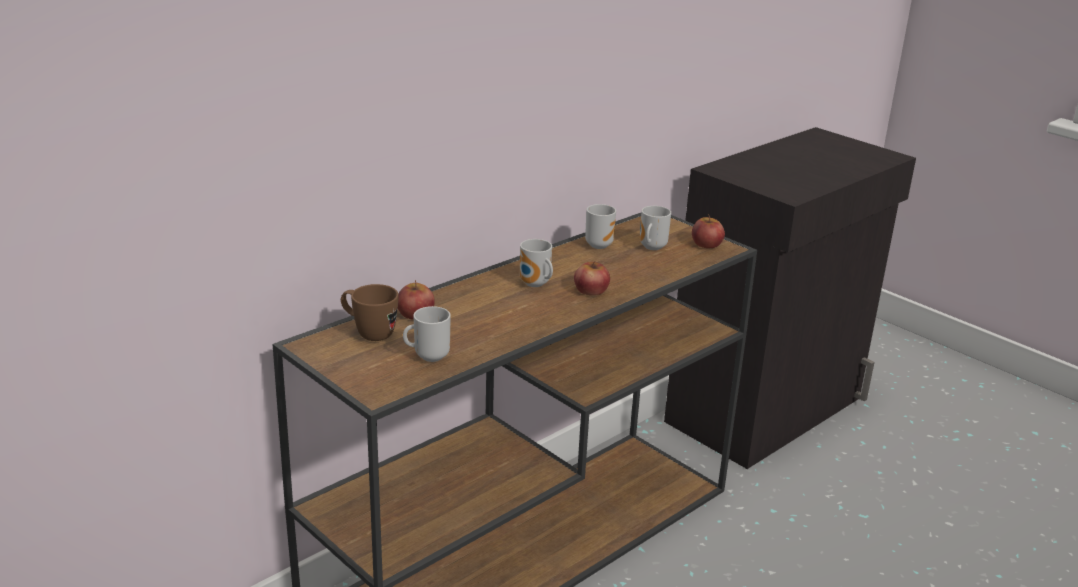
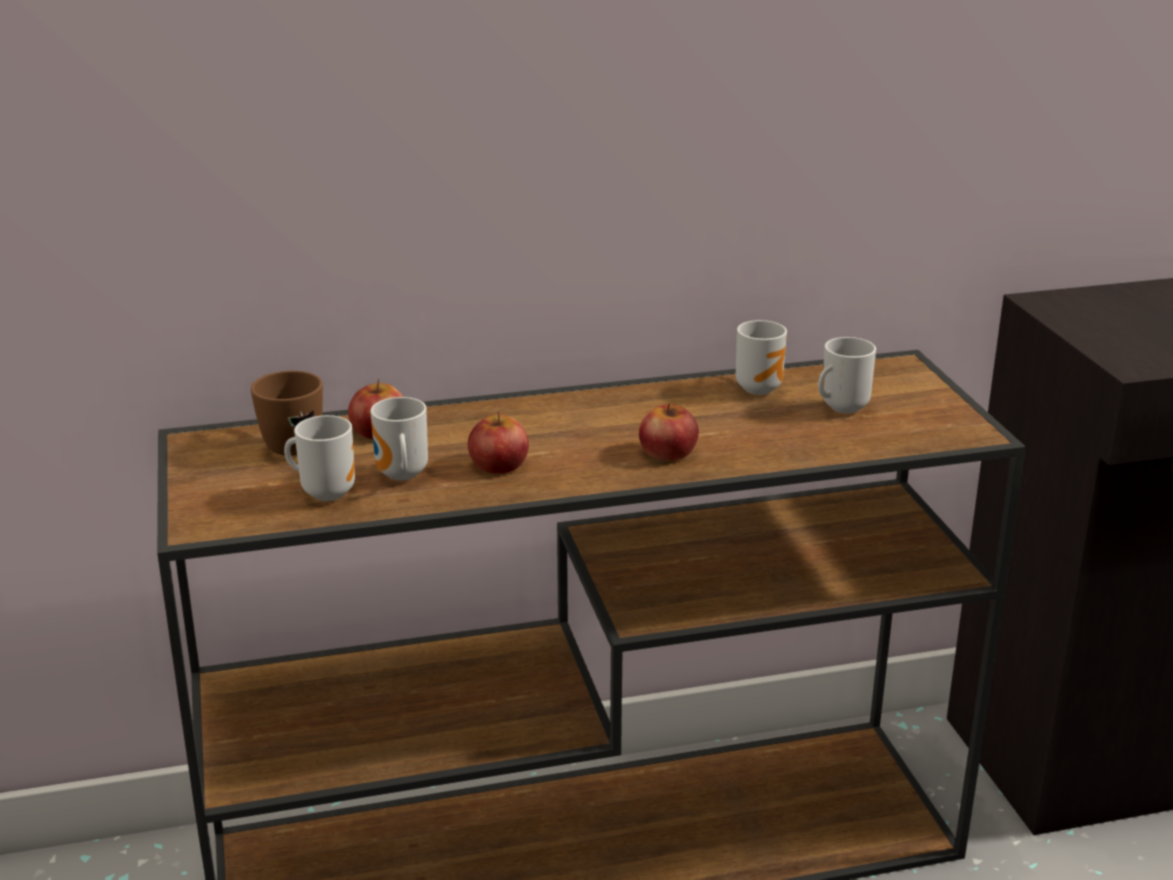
camera: 30 degrees right, 0 degrees up
mug [520,239,553,287] -> mug moved to [370,397,428,480]
apple [692,214,725,248] -> apple moved to [468,410,529,474]

